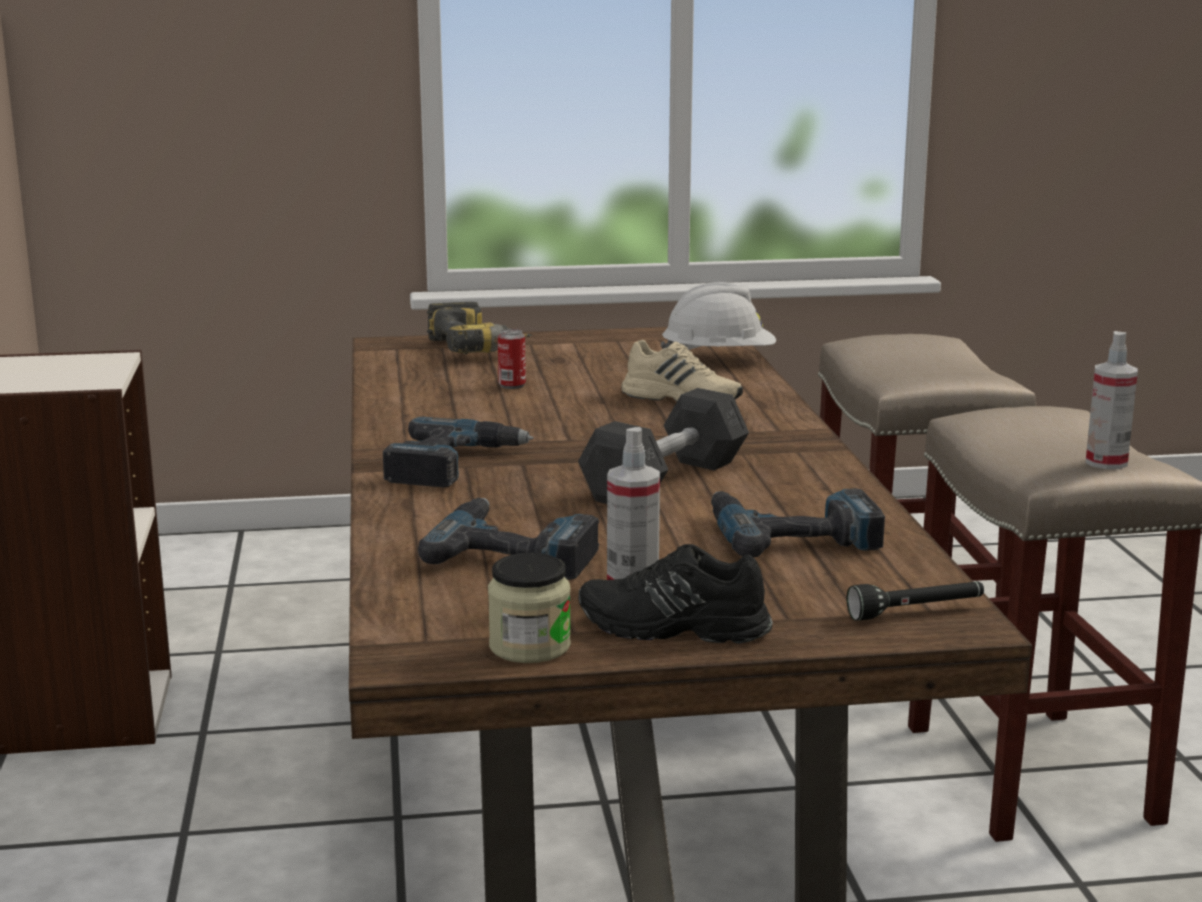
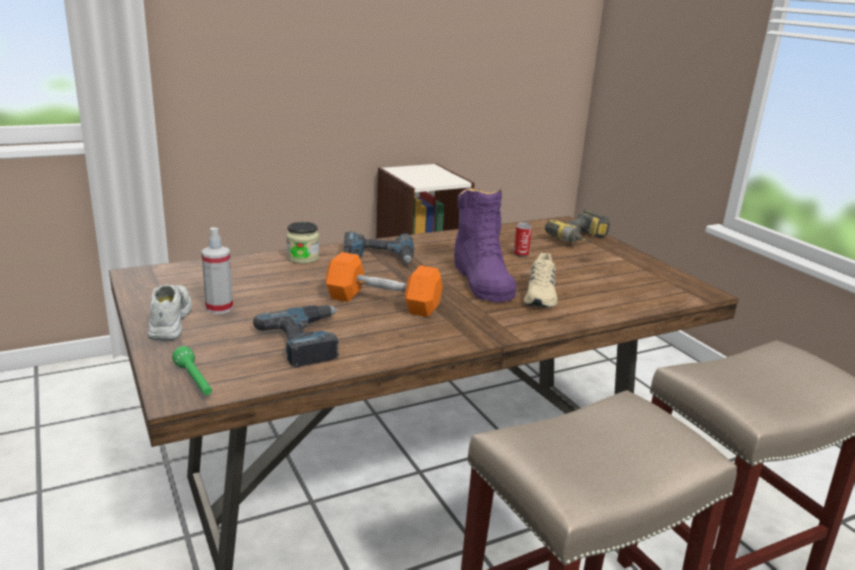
camera: 70 degrees right, 5 degrees up
power drill [418,498,599,580] -> none
jar [488,553,571,663] -> jar moved to [286,222,319,264]
grey dumbbell [578,388,749,504] -> orange dumbbell [325,252,443,317]
black shoe [579,544,773,644] -> white shoe [148,284,192,341]
white hard hat [661,282,776,350] -> none
black flashlight [847,582,984,621] -> green flashlight [172,346,212,395]
spray bottle [1086,331,1138,469] -> none
none -> purple boot [454,188,517,302]

